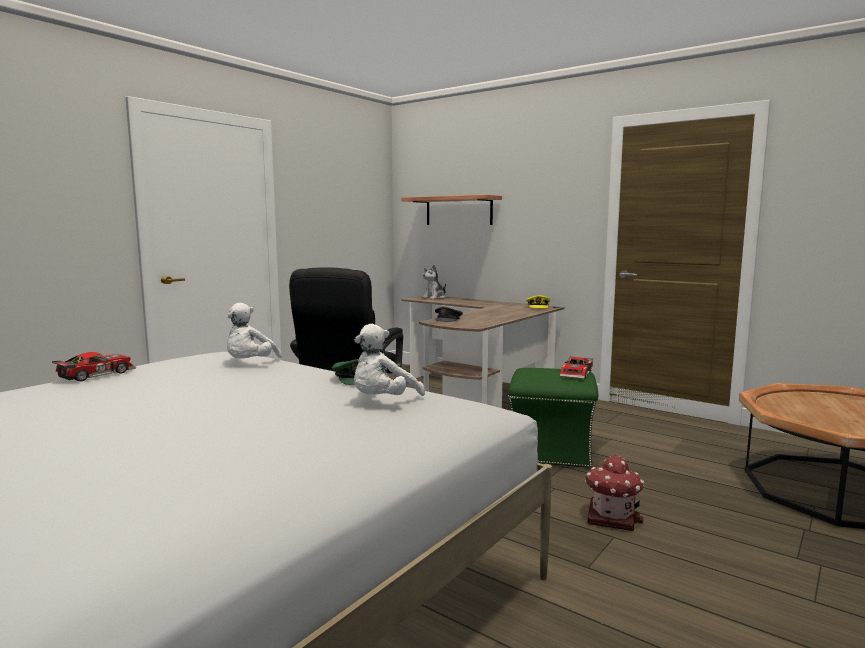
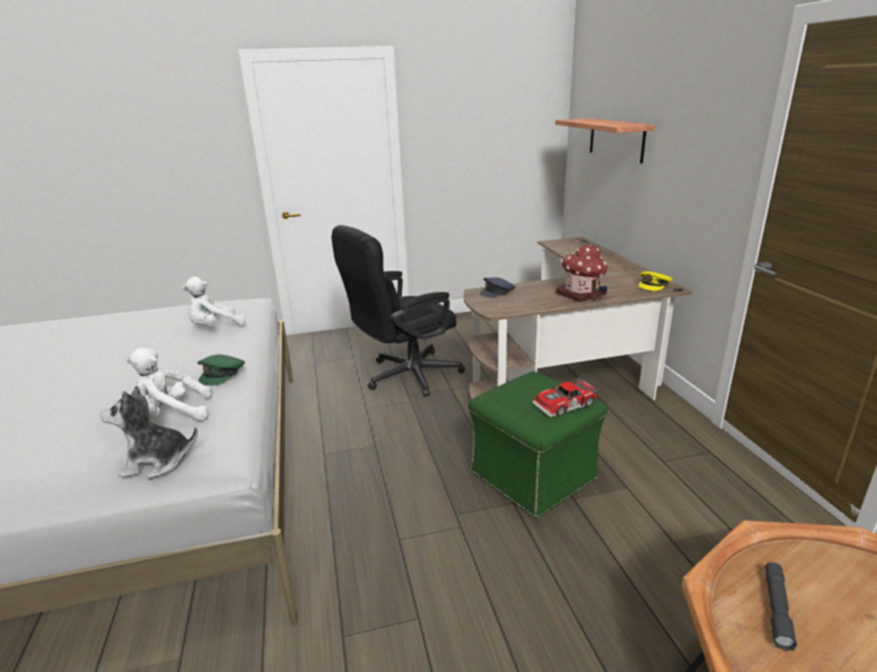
camera: 40 degrees right, 15 degrees up
toy car [52,352,137,382] -> none
plush toy [422,265,446,299] -> plush toy moved to [100,386,198,479]
toy house [585,455,644,531] -> toy house moved to [556,244,608,302]
none -> grey flashlight [765,562,797,651]

